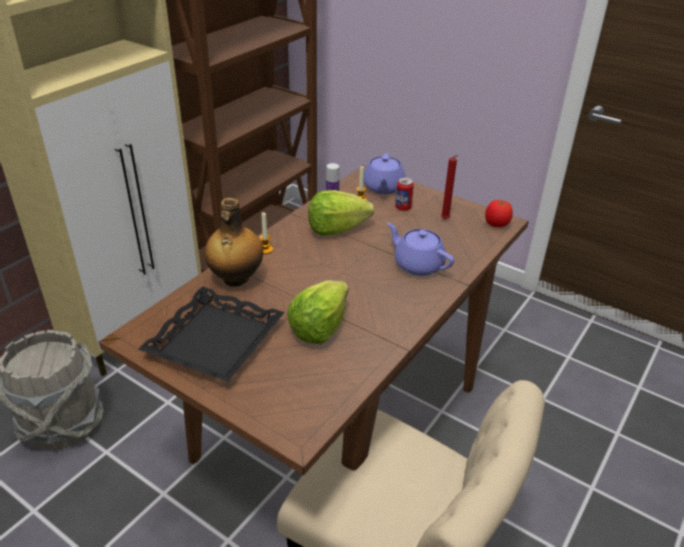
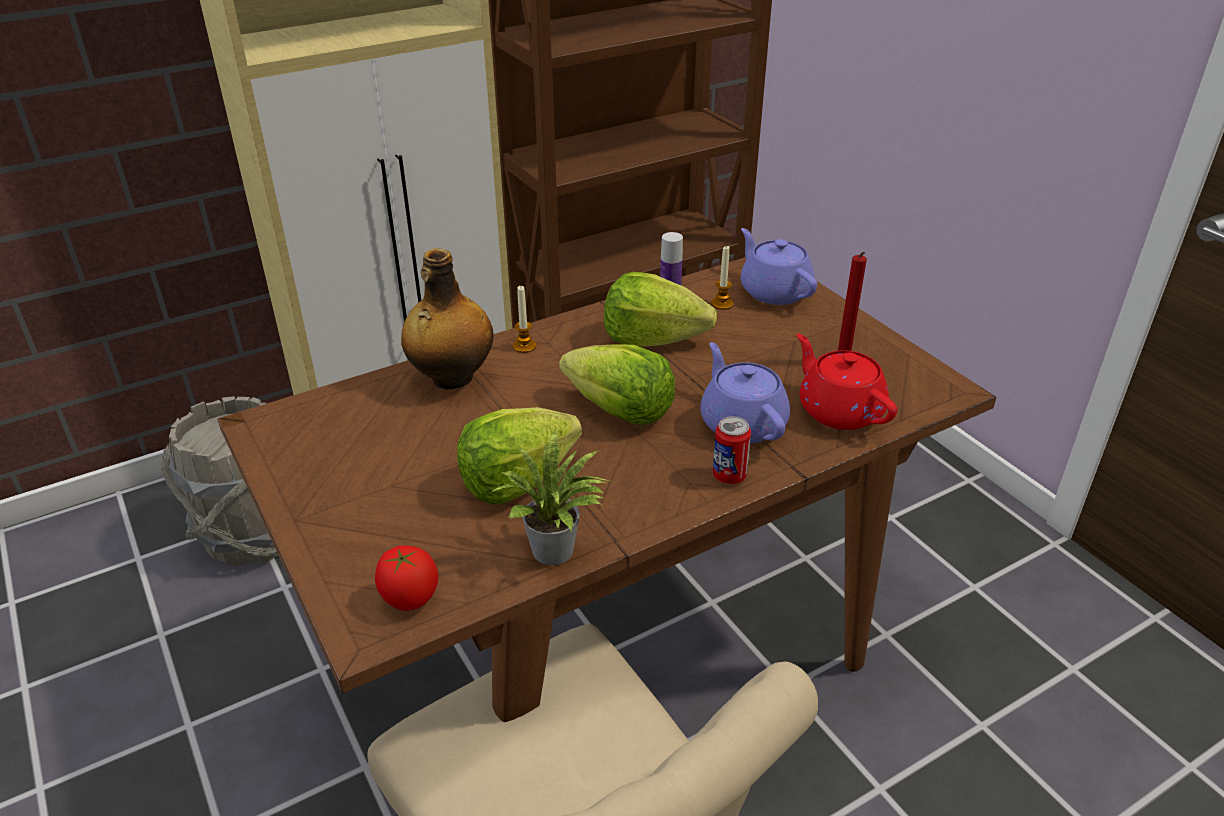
camera: 25 degrees right, 0 degrees up
black tray [138,286,285,382] -> none
purple teapot [364,153,406,194] -> purple teapot turned 120 degrees clockwise [741,228,817,305]
can [395,178,414,211] -> can moved to [713,416,751,484]
tomato [485,200,513,227] -> tomato moved to [375,545,438,611]
none -> potted plant [492,429,614,565]
none -> lettuce [559,344,675,425]
none -> red teapot [797,334,897,430]

